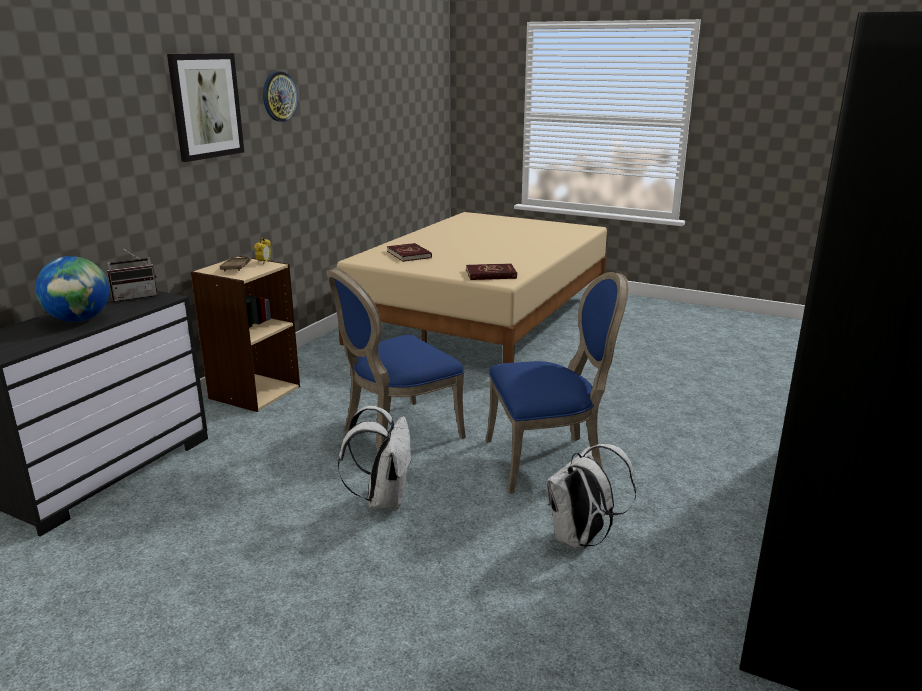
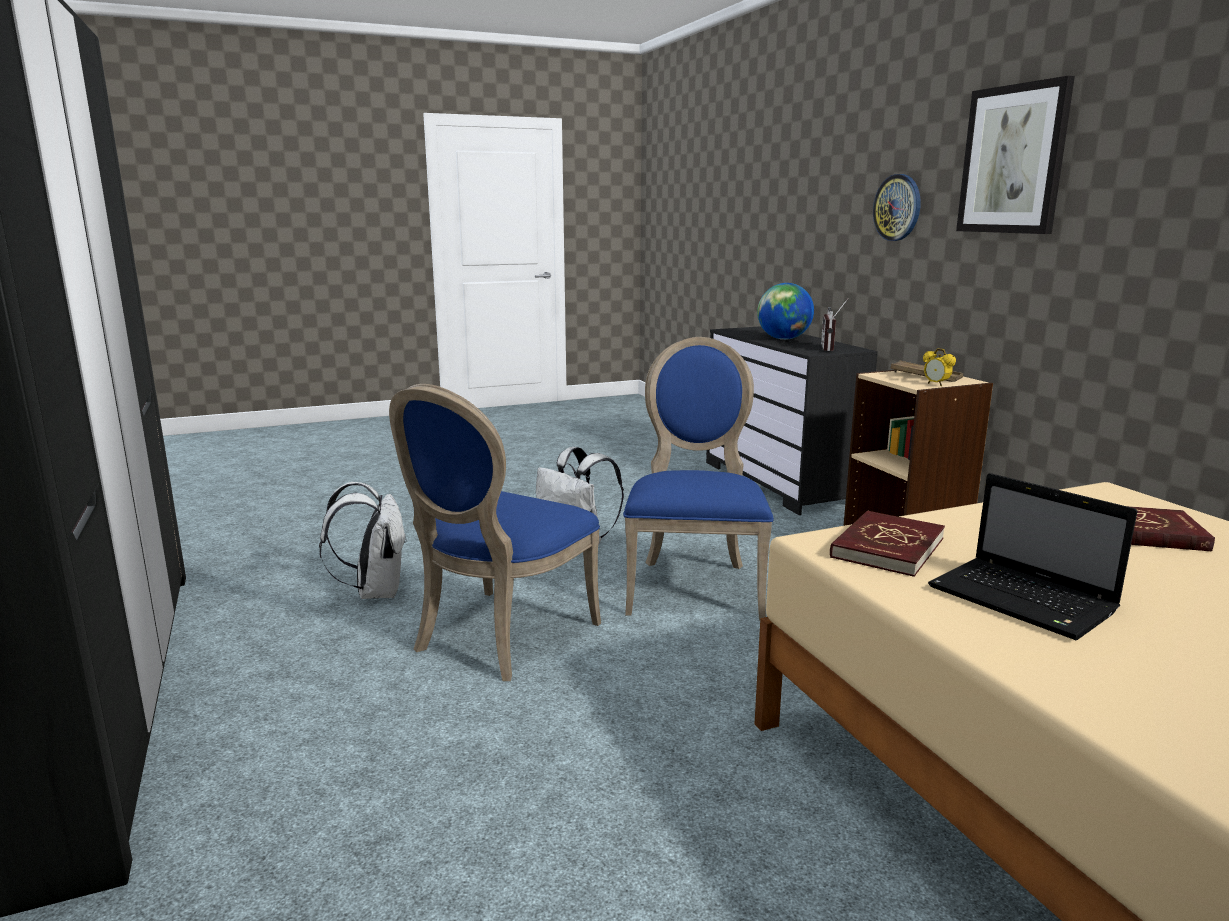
camera: 130 degrees right, 5 degrees down
wall clock [263,71,298,122] -> wall clock moved to [873,174,921,241]
none -> laptop [928,473,1137,640]

